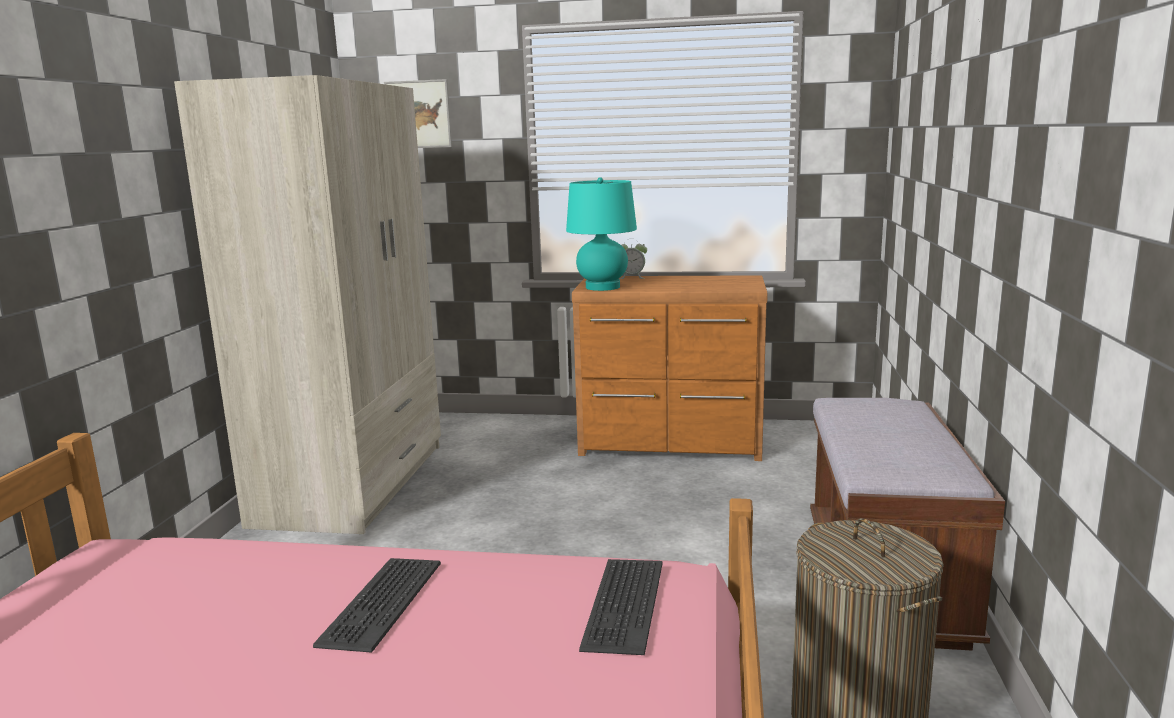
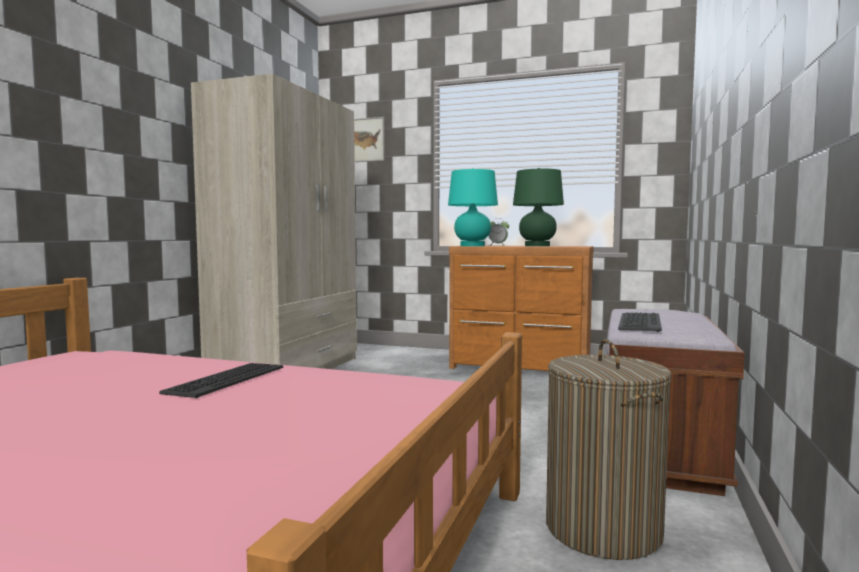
camera: 10 degrees right, 10 degrees down
keyboard [579,559,663,655] -> keyboard moved to [618,312,662,332]
none -> green table lamp [513,168,564,246]

